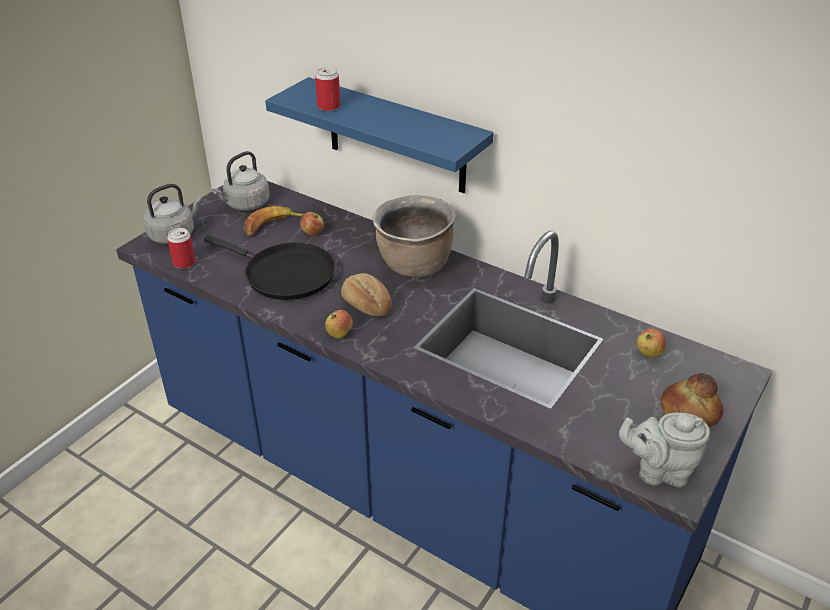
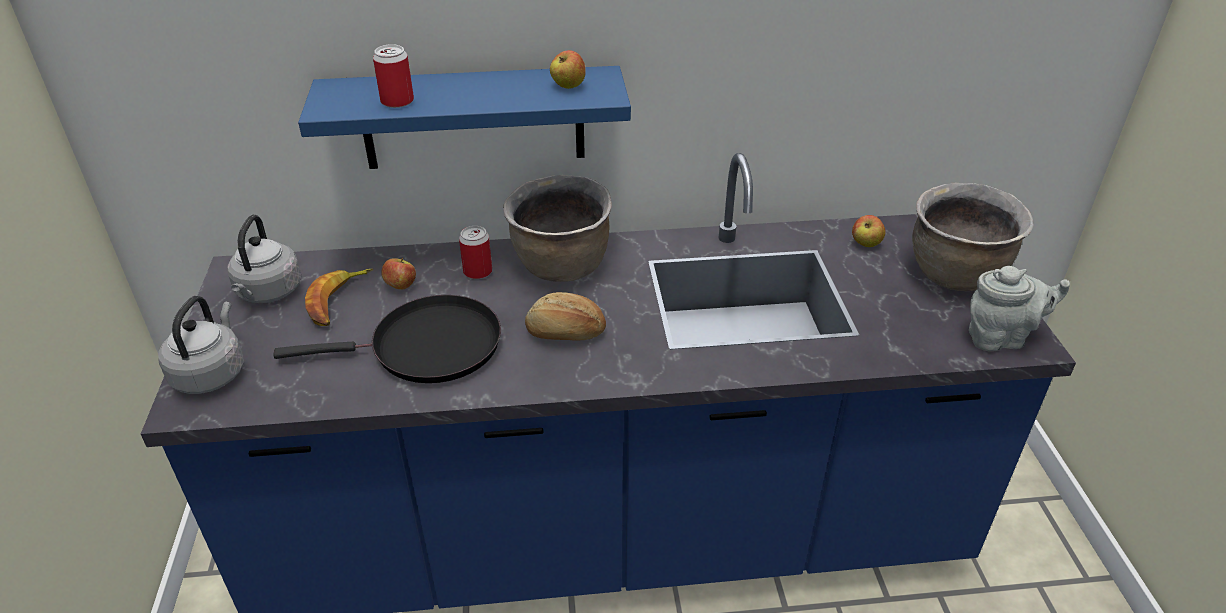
camera: 40 degrees left, 0 degrees up
can [167,228,195,269] -> can moved to [459,226,492,279]
apple [325,310,353,338] -> apple moved to [550,50,586,89]
grey teapot [619,413,710,487] -> grey teapot turned 150 degrees counterclockwise [969,266,1070,352]
bread [661,373,723,427] -> brown cooking pot [912,183,1034,291]

